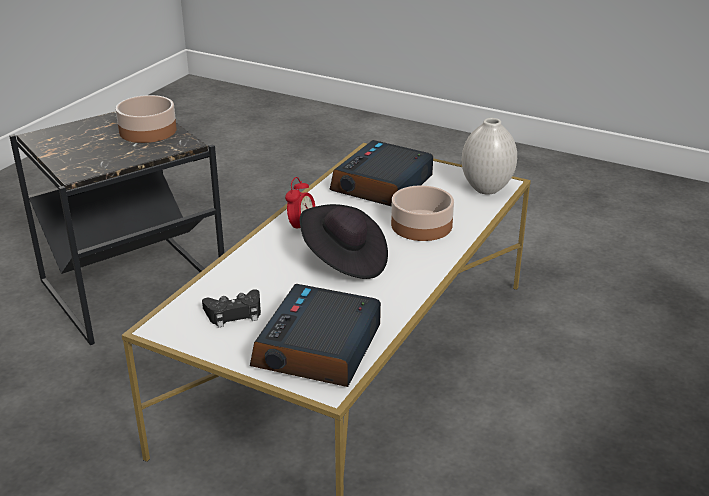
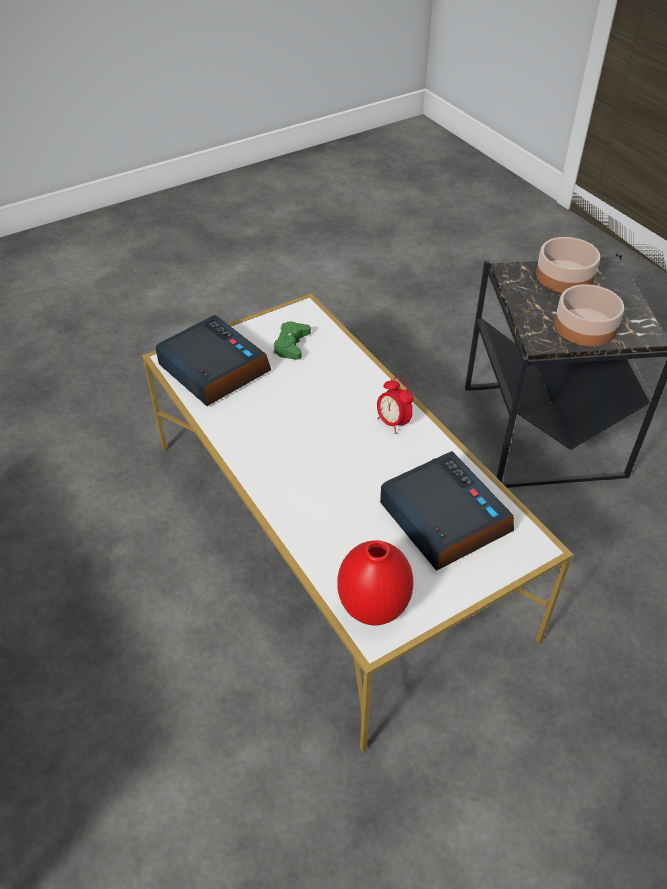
camera: 120 degrees right, 15 degrees up
black game controller [202,289,261,328] -> green game controller [274,321,311,360]
black hat [300,204,388,279] -> none
bowl [391,185,454,241] -> bowl moved to [536,237,600,293]
white vase [462,118,517,194] -> red vase [337,540,414,625]

